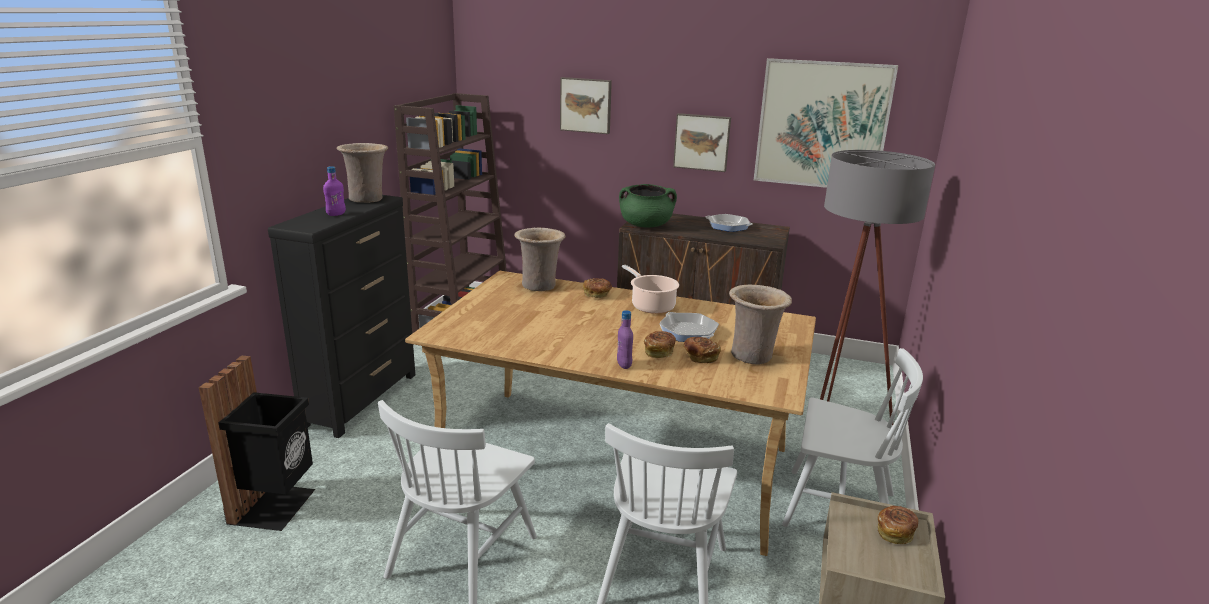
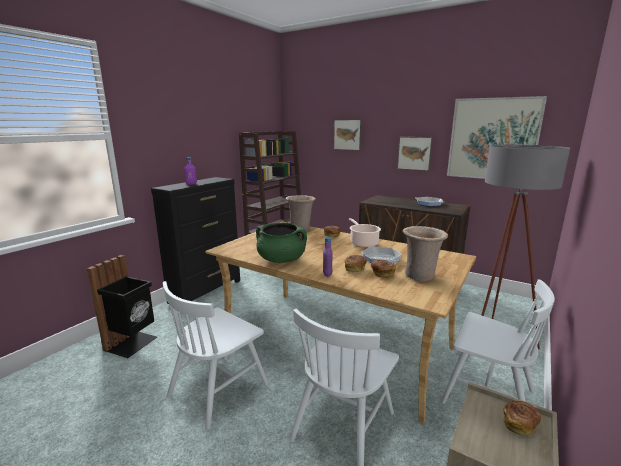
camera: 15 degrees right, 5 degrees down
beige vase [336,143,388,203] -> none
green cooking pot [619,184,677,227] -> green cooking pot moved to [256,223,307,263]

